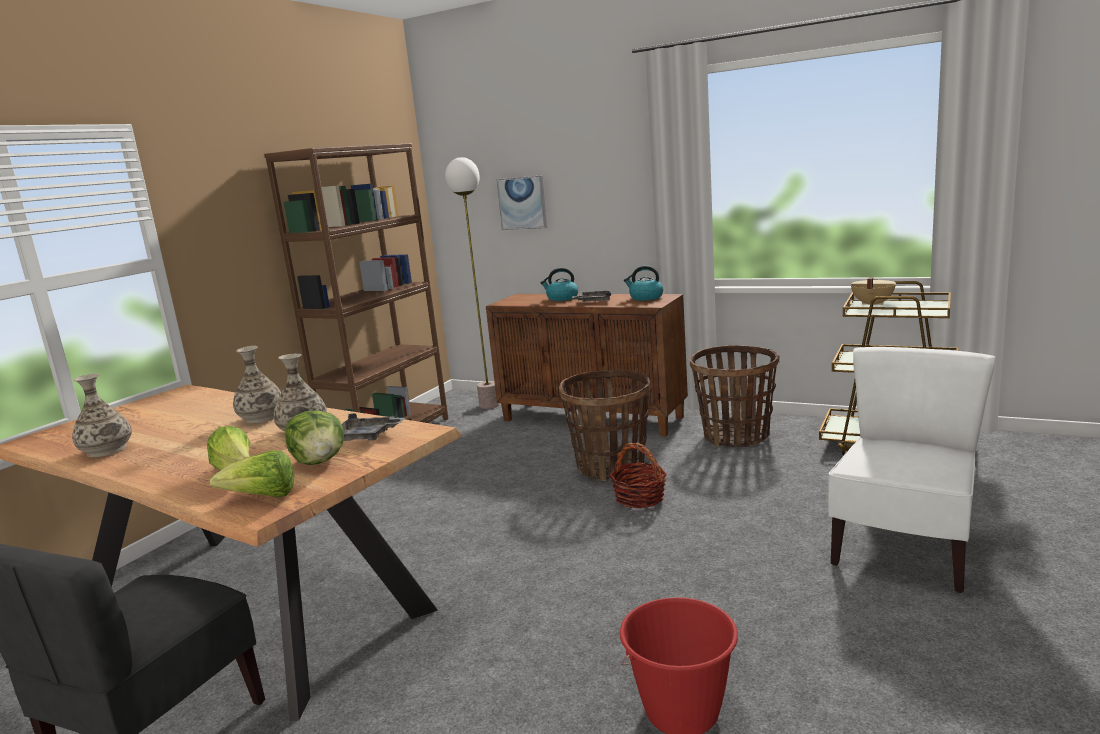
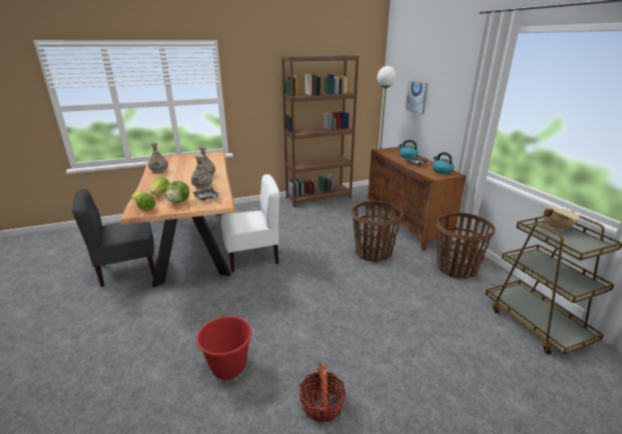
camera: 40 degrees right, 10 degrees up
basket [610,443,667,508] -> basket moved to [299,363,346,422]
white chair [828,347,995,593] -> white chair moved to [221,174,280,272]

